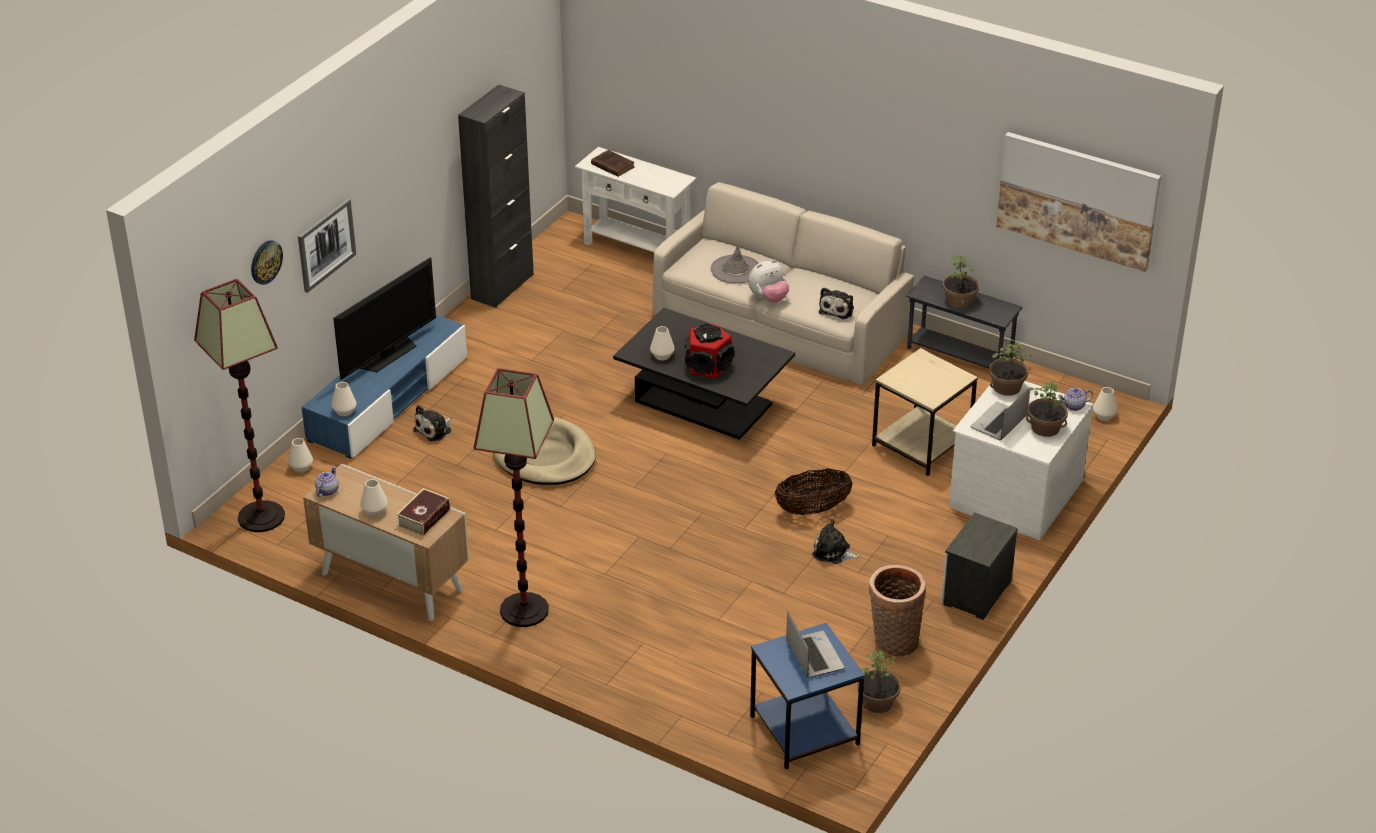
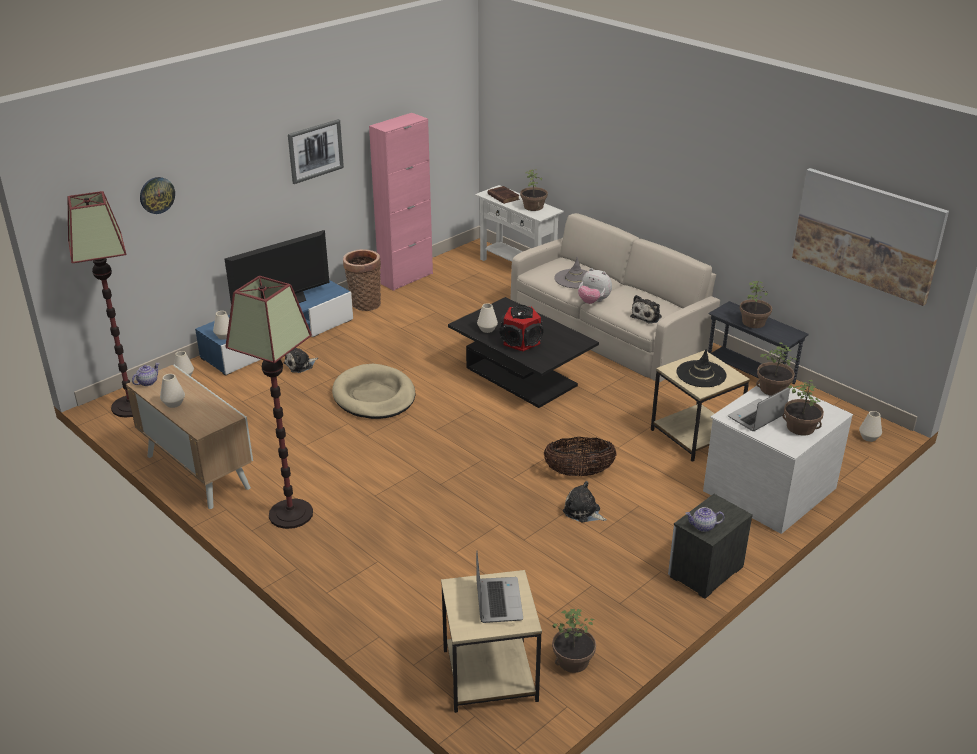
camera: 15 degrees right, 5 degrees down
picture [298,199,356,293] -> picture moved to [288,119,344,184]
book [396,488,450,536] -> none
black cabinet [458,84,534,308] -> pink cabinet [369,113,433,291]
plush toy [748,259,789,303] -> plush toy turned 45 degrees clockwise [578,268,612,304]
blue side table [750,623,865,769] -> beige side table [441,570,542,713]
basket [869,565,926,657] -> basket moved to [343,249,381,311]
teapot [1058,388,1093,411] -> teapot moved to [685,507,724,532]
none -> potted plant [520,169,548,211]
none -> black hat [677,349,727,387]

